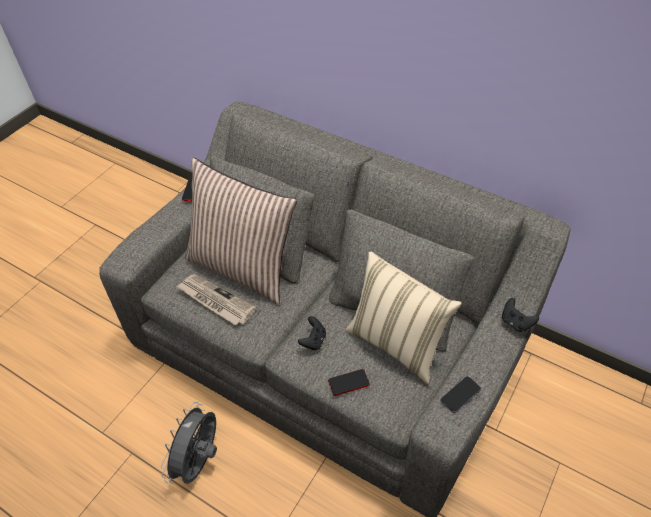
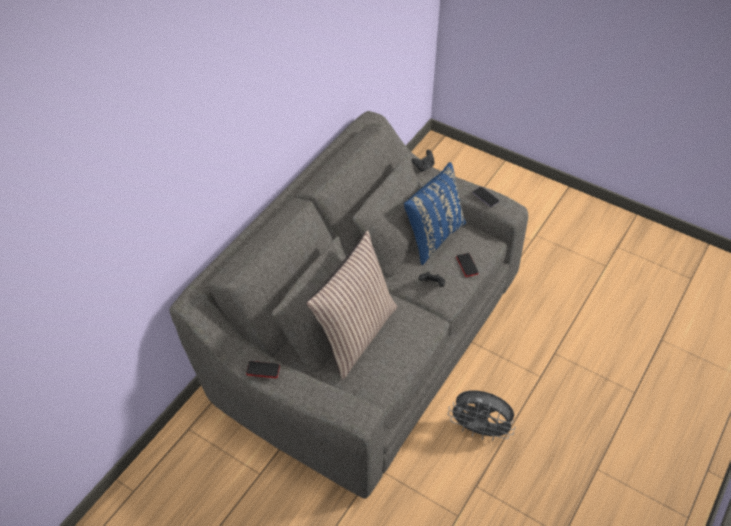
camera: 90 degrees left, 0 degrees up
newspaper [176,274,256,326] -> none
beige pillow [346,251,462,384] -> blue pillow [404,162,466,265]

